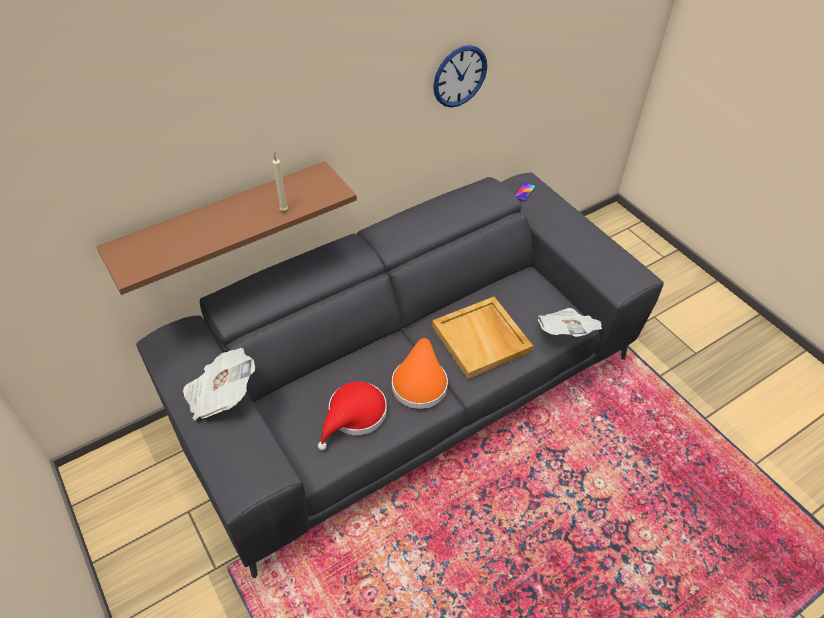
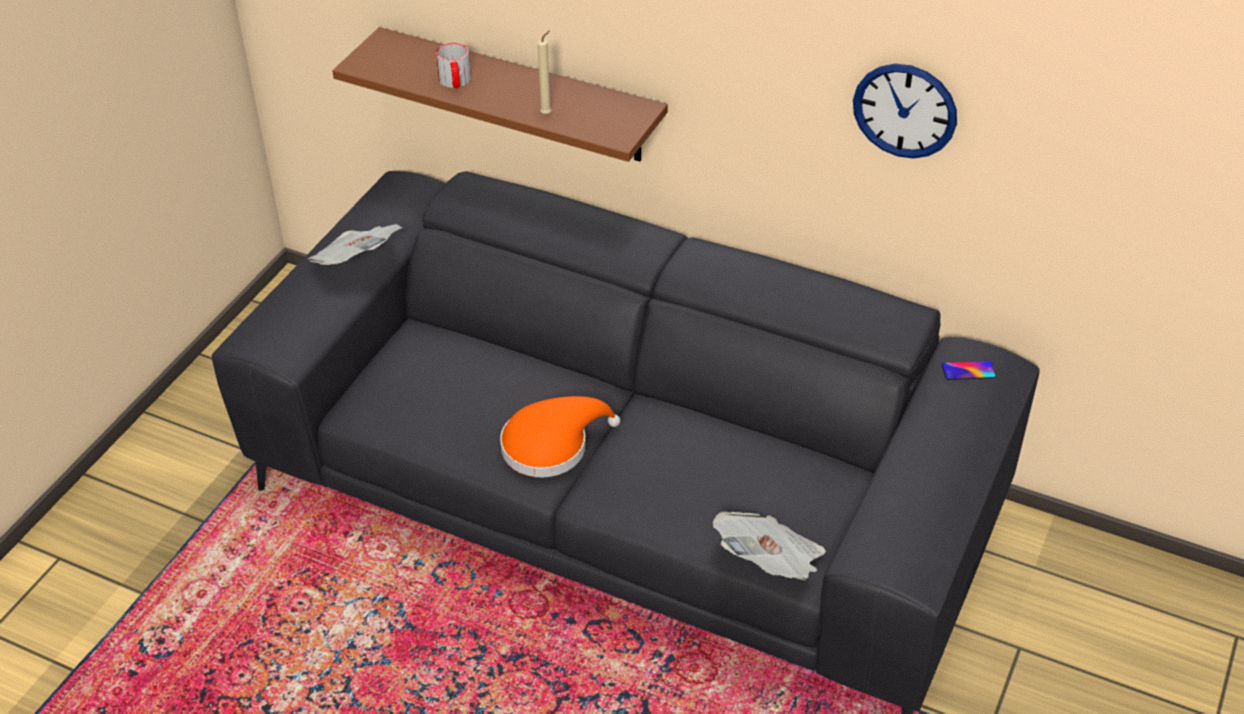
camera: 60 degrees right, 5 degrees down
red hat [318,381,387,450] -> none
beige tray [432,297,533,379] -> none
none -> mug [436,43,471,88]

